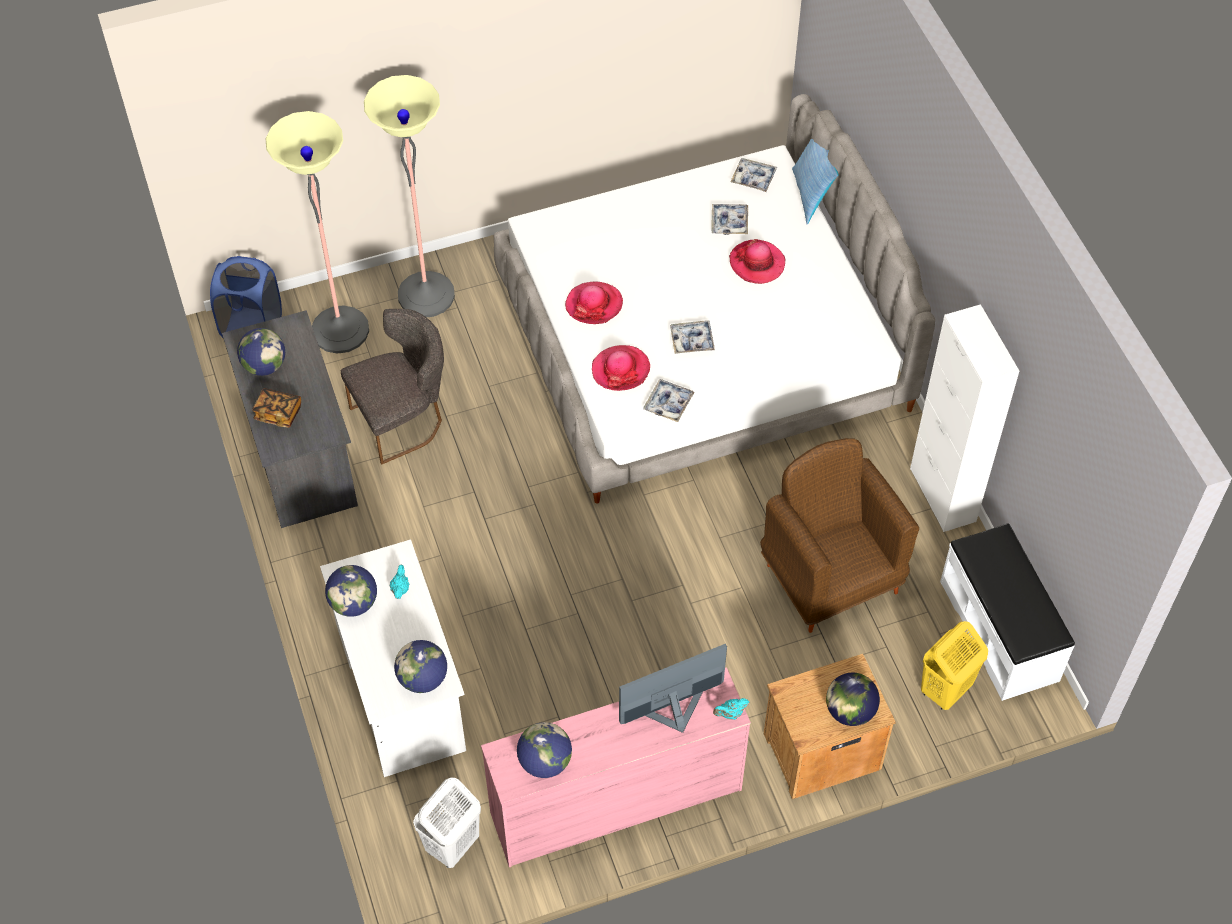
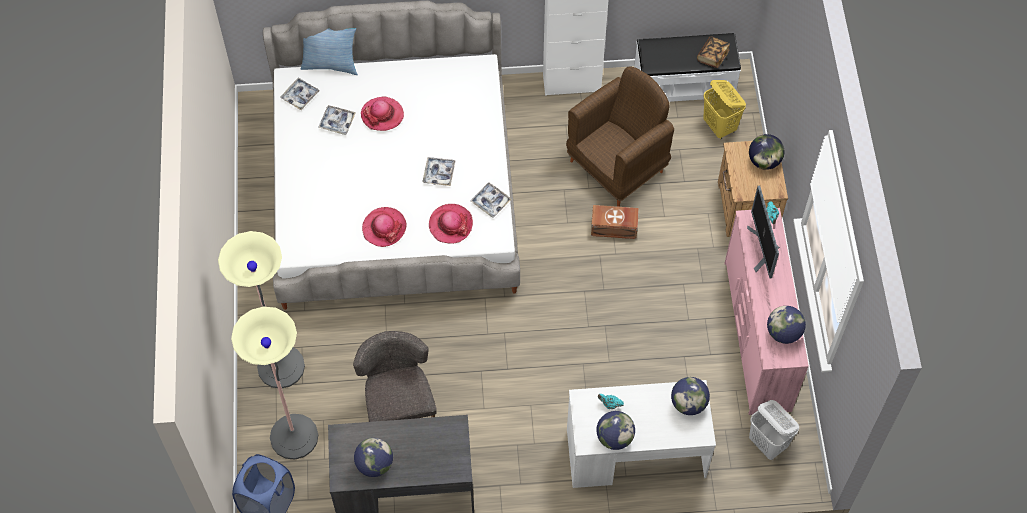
camera: 75 degrees left, 5 degrees up
book [252,388,301,428] -> book moved to [697,37,730,68]
brown armchair [760,438,919,633] -> brown armchair turned 150 degrees clockwise [566,66,674,207]
none -> brown storage box [591,205,639,239]

